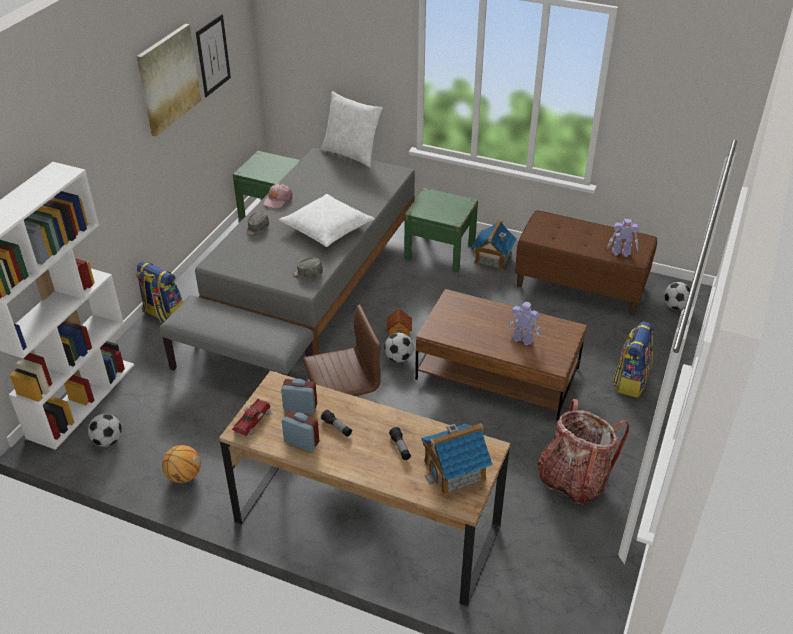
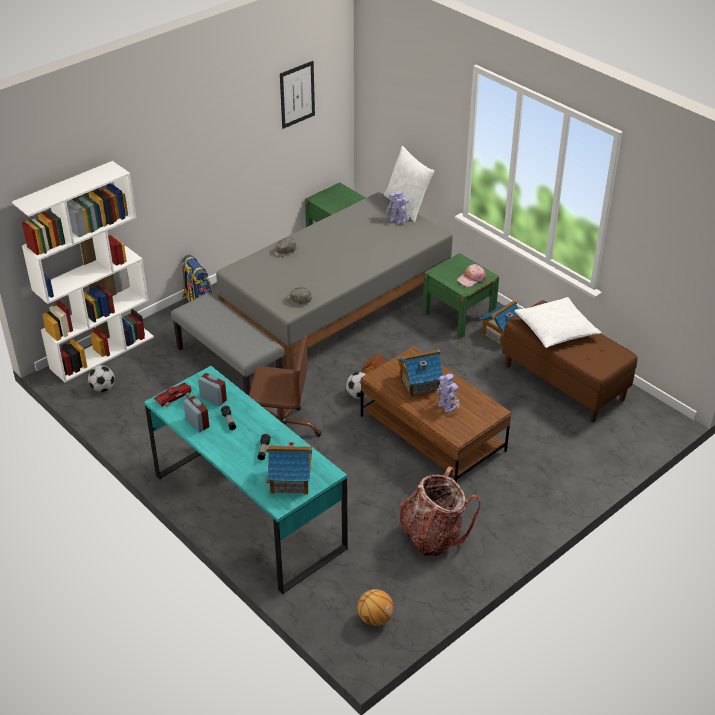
camera: 25 degrees right, 0 degrees up
picture [137,24,201,136] -> none
basketball [162,445,201,483] -> basketball moved to [357,589,394,626]
brown desk [219,371,510,606] -> turquoise desk [144,366,348,594]
pink cap [263,184,293,209] -> pink cap moved to [457,264,487,287]
white pillow [279,194,375,247] -> white pillow moved to [515,297,601,348]
toy robot [607,219,639,257] -> toy robot moved to [386,191,409,225]
backpack [613,322,653,398] -> none
football [664,282,690,310] -> none
none -> toy house [398,349,443,398]

